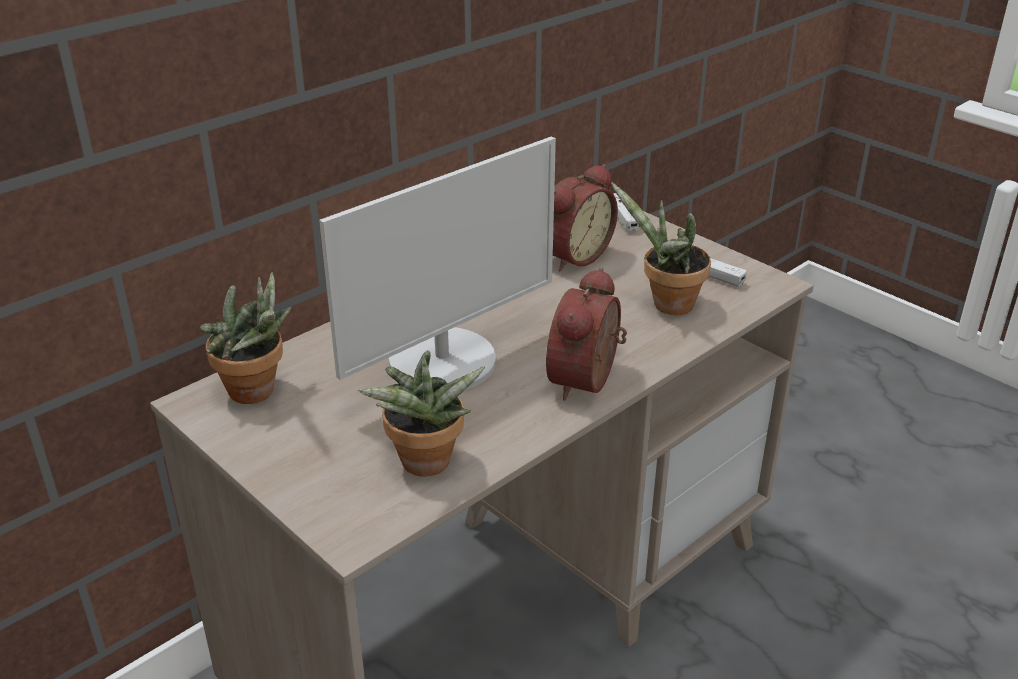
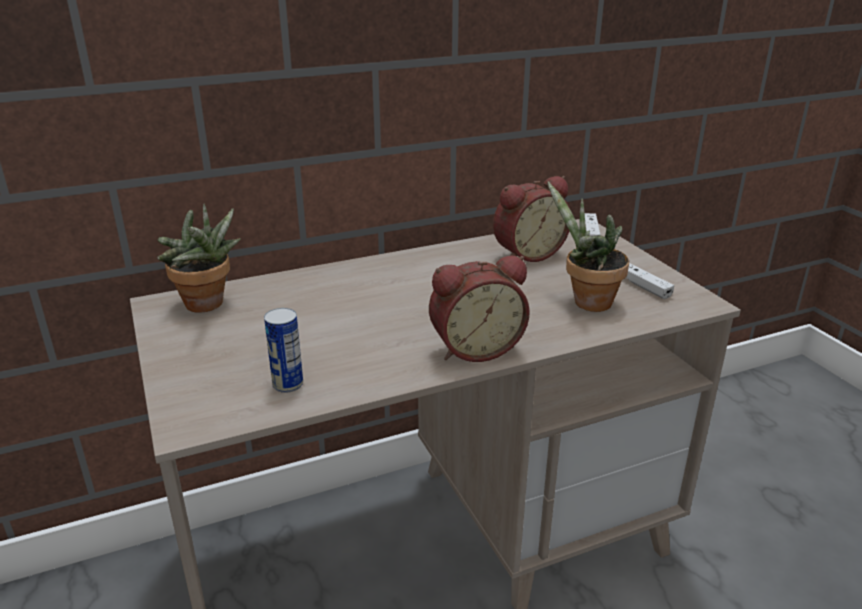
camera: 20 degrees right, 5 degrees down
monitor [319,136,556,390] -> none
potted plant [358,350,485,476] -> can [264,308,303,393]
alarm clock [546,267,627,401] -> alarm clock turned 150 degrees counterclockwise [429,255,530,362]

